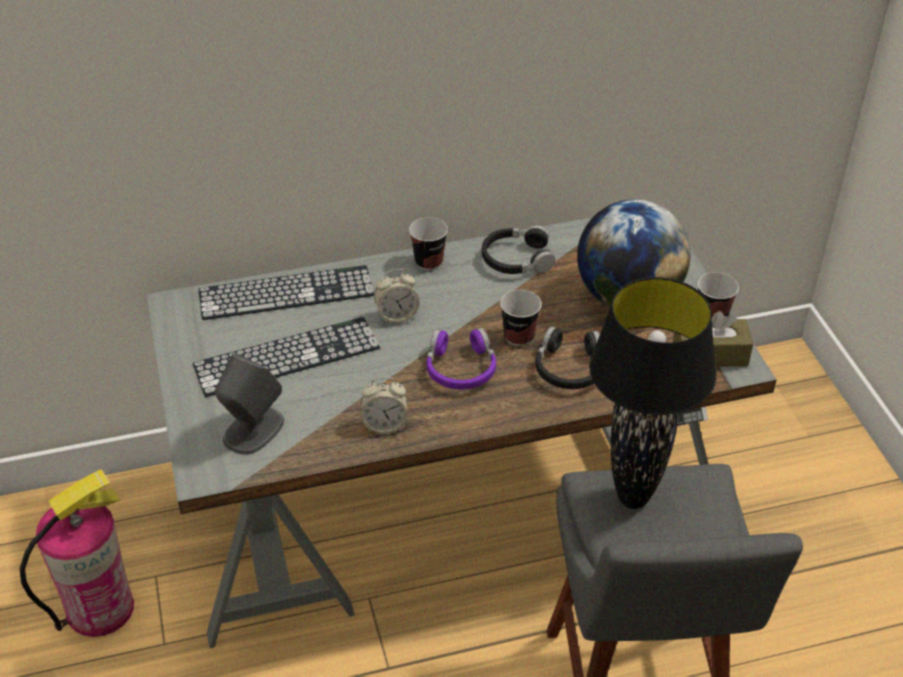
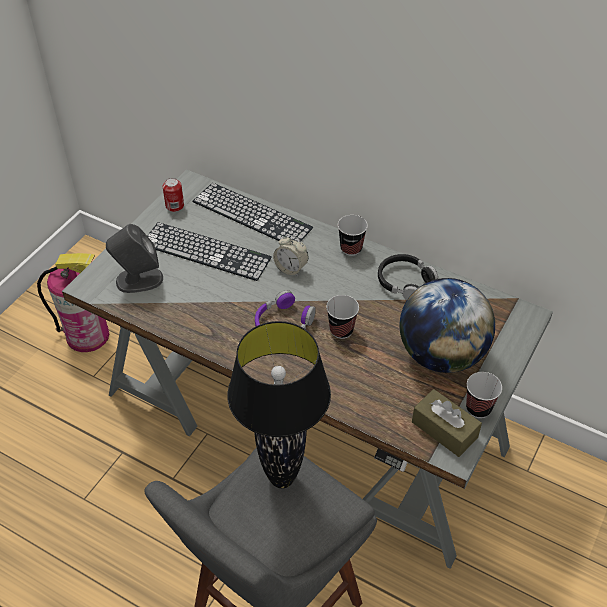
camera: 45 degrees right, 5 degrees up
alarm clock [361,377,408,434] -> none
black headphones [536,326,600,389] -> none
none -> can [162,178,184,212]

